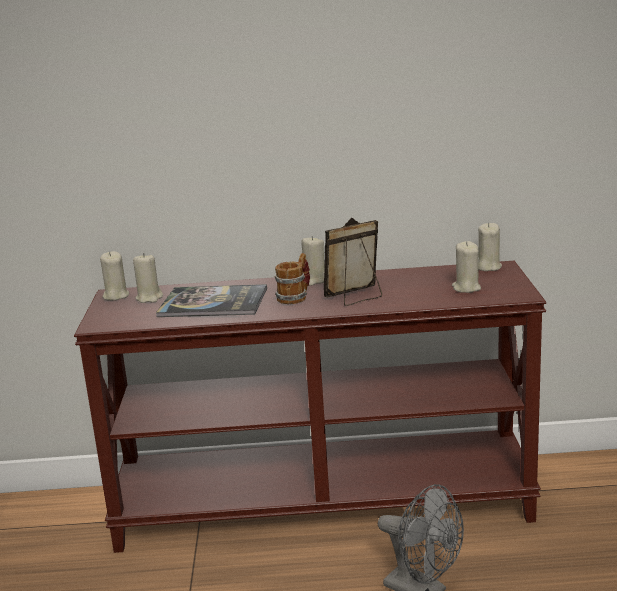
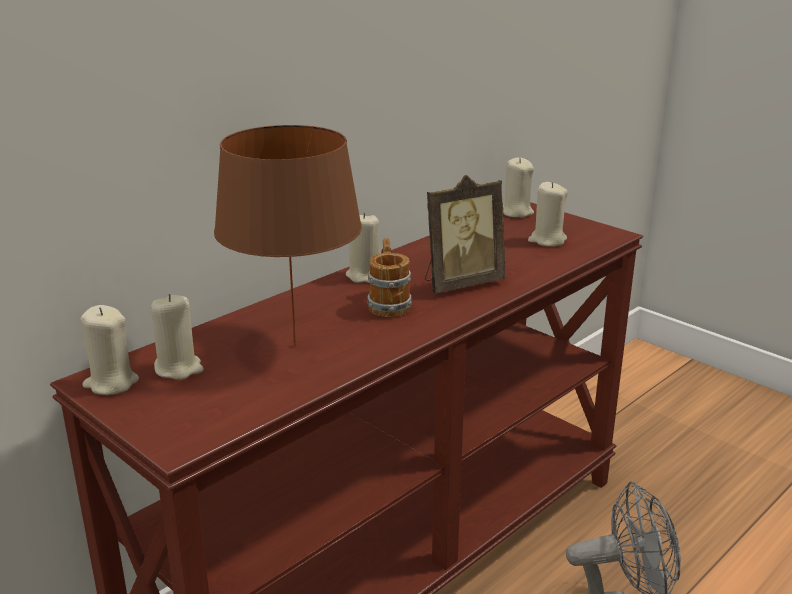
camera: 45 degrees left, 5 degrees up
book [156,284,267,317] -> brown table lamp [214,125,362,346]
picture frame [324,218,382,306] -> picture frame turned 135 degrees counterclockwise [425,175,505,293]

